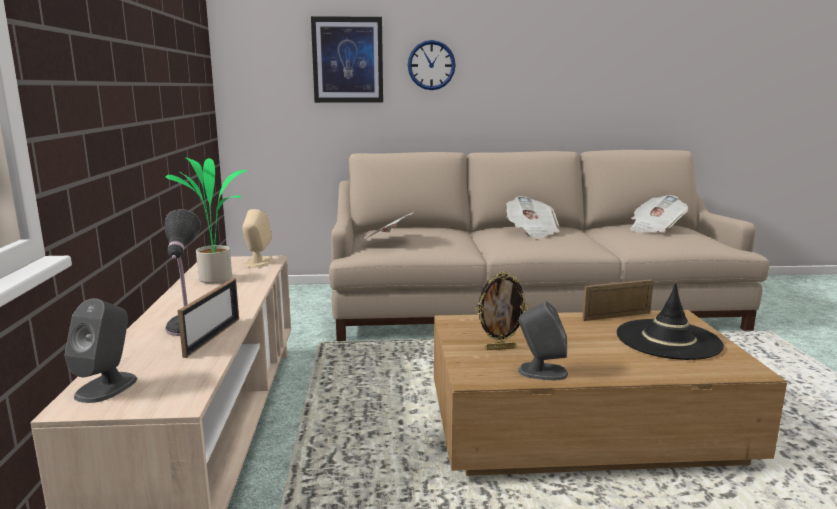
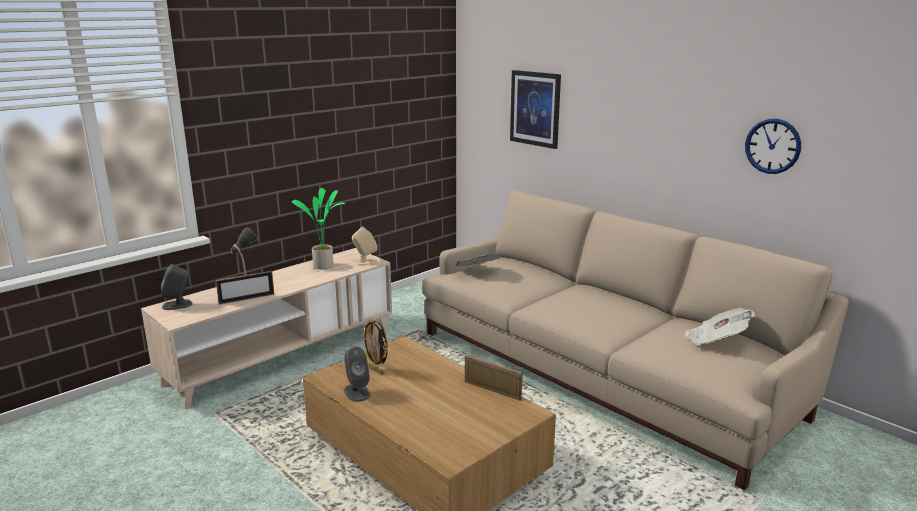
camera: 50 degrees right, 5 degrees up
wall clock [408,40,456,90] -> wall clock moved to [745,119,801,174]
newspaper [506,196,560,239] -> none
black hat [617,283,724,360] -> none

